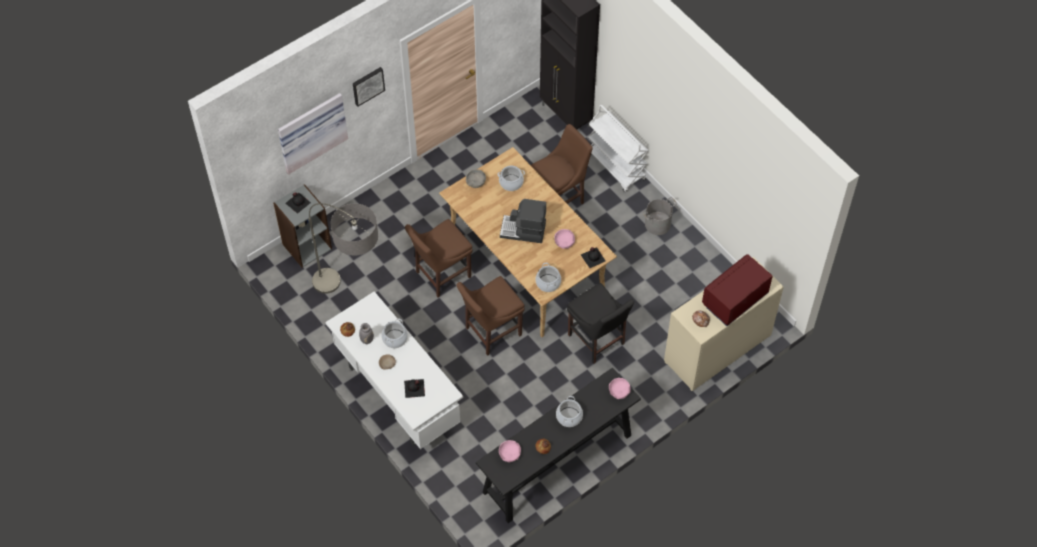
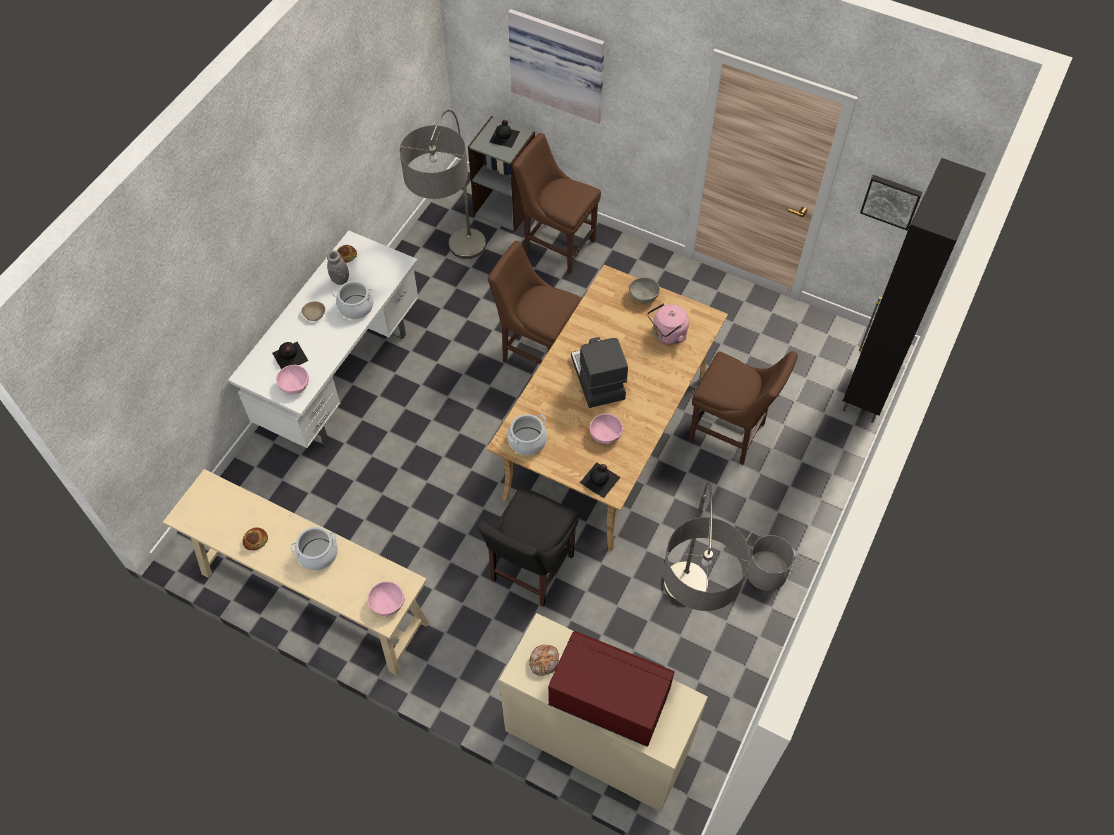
camera: 65 degrees right, 0 degrees up
picture [353,67,385,107] -> picture moved to [860,175,922,230]
brown chair [457,276,525,356] -> brown chair moved to [513,133,601,275]
black console table [476,367,641,523] -> beige console table [163,469,429,676]
cooking pot [498,166,525,191] -> pink kettle [647,303,689,344]
pink bowl [499,440,521,463] -> pink bowl moved to [276,365,309,394]
white cart [588,105,649,192] -> none
none -> floor lamp [663,482,750,611]

